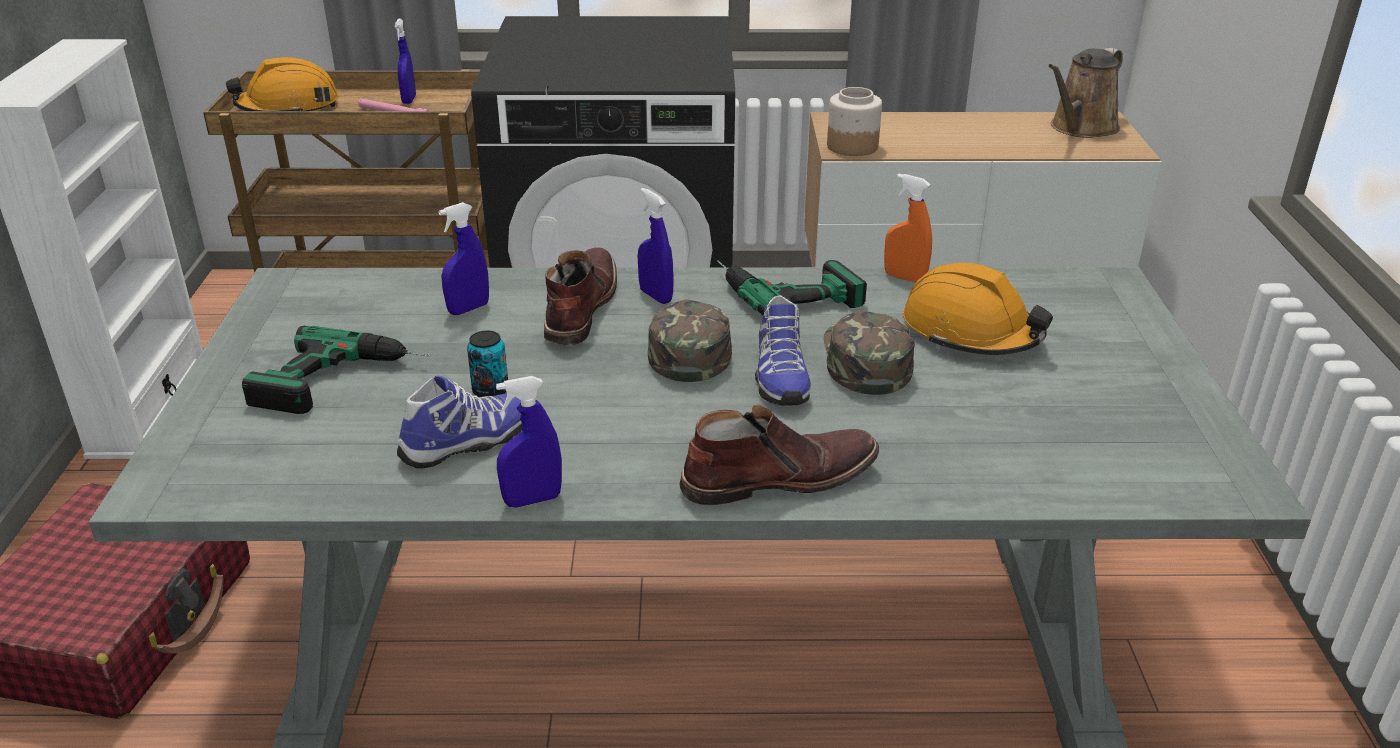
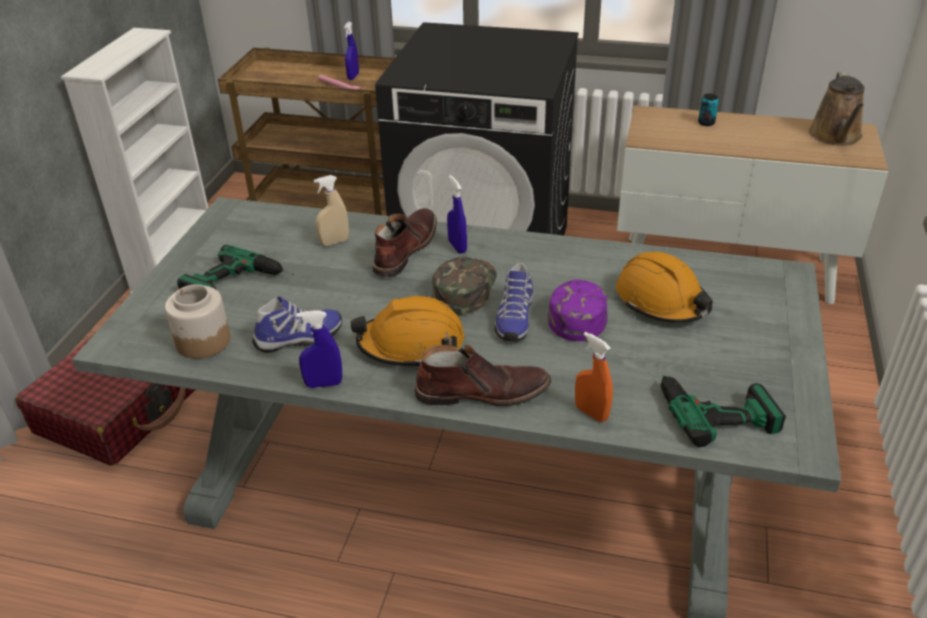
camera: 15 degrees right, 5 degrees up
orange hard hat [226,57,338,111] -> orange hard hat moved to [350,296,464,367]
blue spray bottle [438,202,489,315] -> beige spray bottle [314,175,349,246]
can [467,330,508,397] -> can moved to [698,93,719,126]
power drill [717,260,867,315] -> power drill moved to [656,364,786,447]
green cap [824,311,915,395] -> purple cap [548,279,607,341]
jar [827,87,882,156] -> jar moved to [165,284,231,359]
orange spray bottle [884,174,932,282] -> orange spray bottle moved to [575,332,613,422]
brown watering can [1048,48,1123,138] -> brown watering can turned 45 degrees counterclockwise [809,72,865,146]

